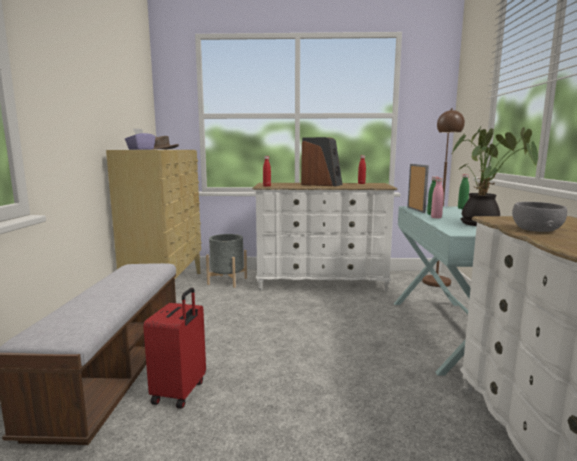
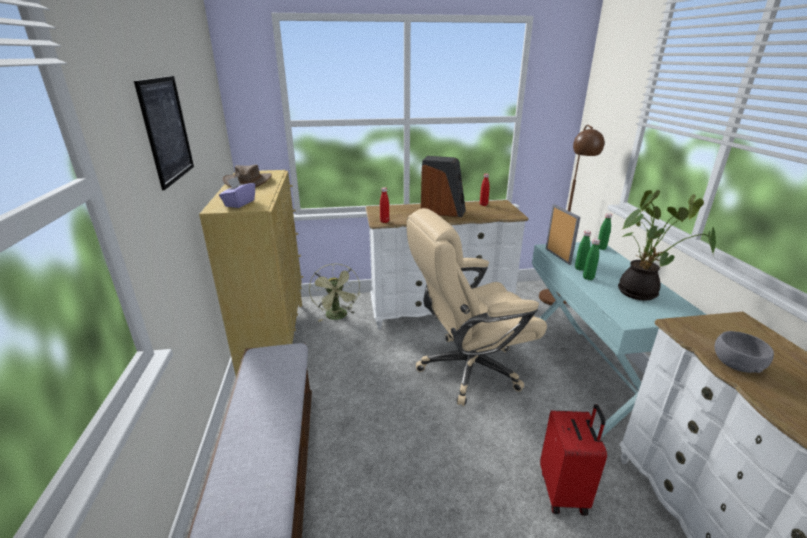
camera: 10 degrees left, 15 degrees up
red suitcase [143,288,206,409] -> red suitcase moved to [540,404,607,516]
grey planter [206,234,247,288] -> green fan [309,263,360,322]
pink bottle [431,178,444,219] -> green bottle [583,239,600,280]
none -> picture [134,76,194,190]
none -> beige office chair [406,208,547,406]

